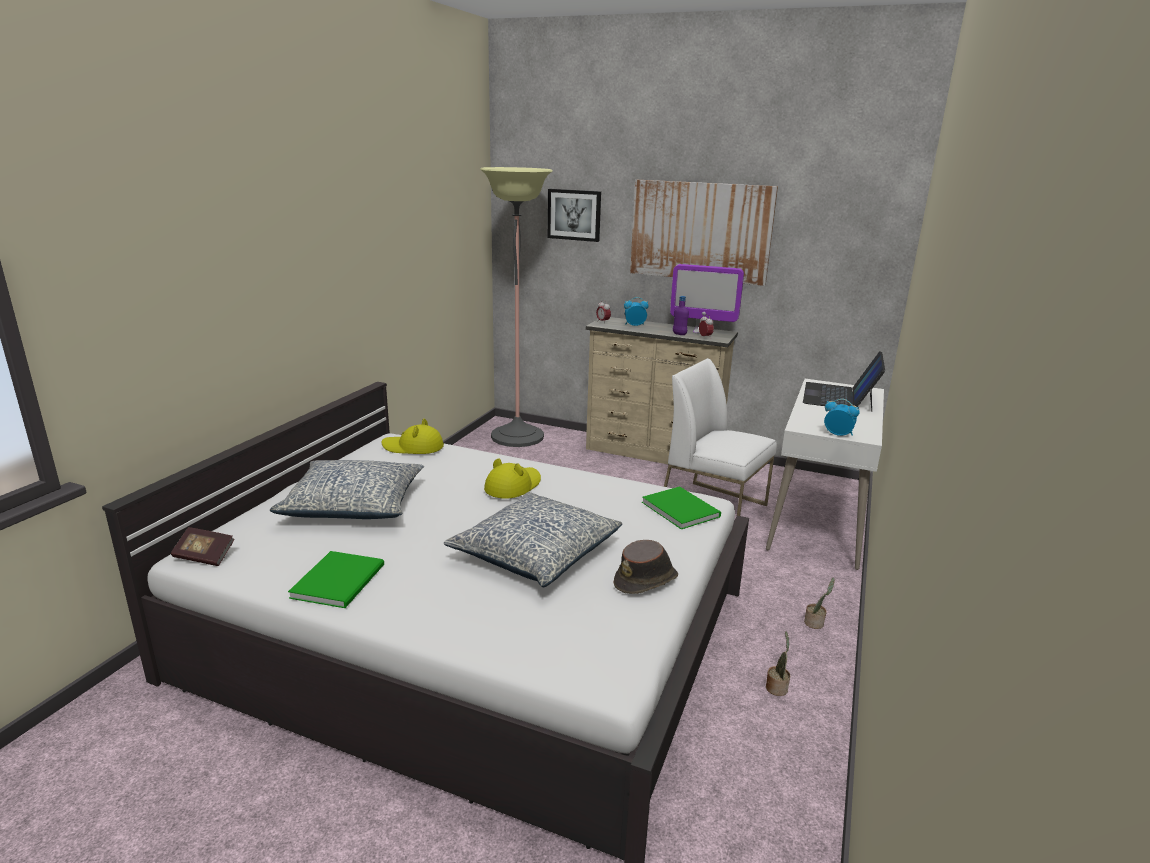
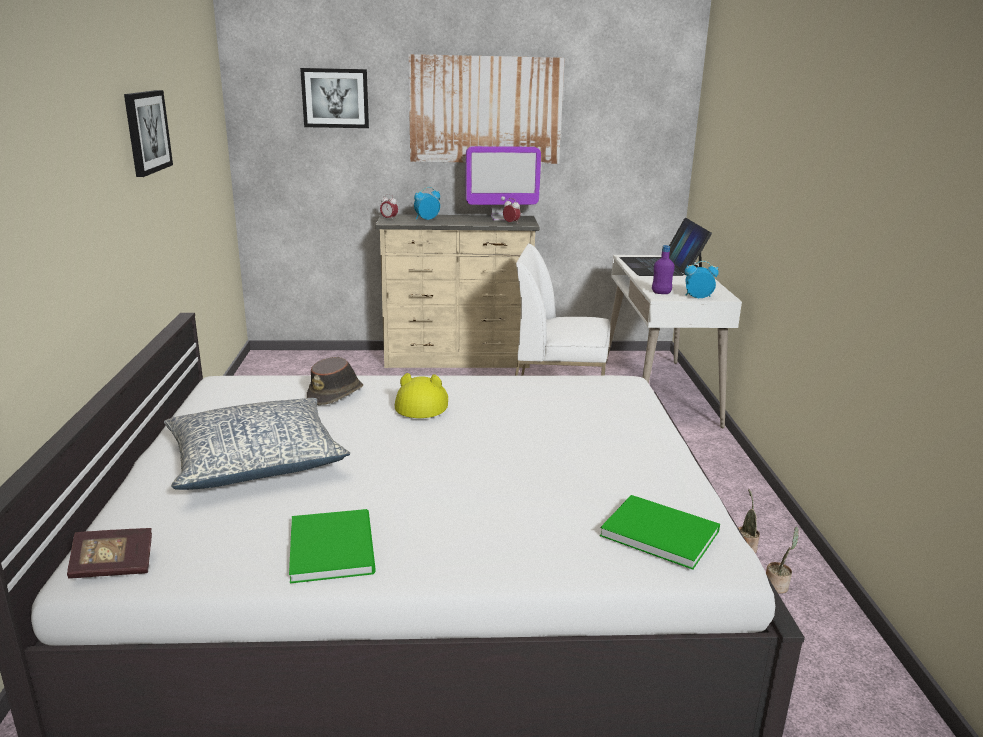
camera: 25 degrees left, 0 degrees up
yellow hat [382,419,444,454] -> none
pillow [444,492,622,587] -> none
floor lamp [480,167,552,447] -> none
brown hat [614,540,678,594] -> brown hat moved to [307,357,363,405]
green book [642,486,721,529] -> green book moved to [600,495,720,570]
purple bottle [673,296,689,335] -> purple bottle moved to [652,245,675,294]
potted plant [804,578,835,629] -> potted plant moved to [766,527,799,594]
none -> picture [124,90,173,177]

